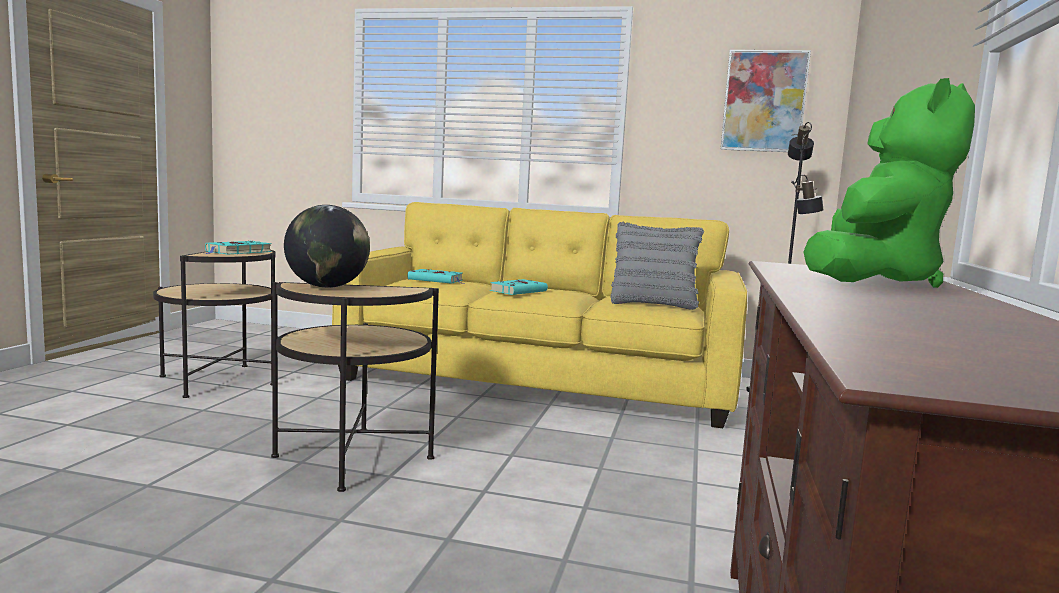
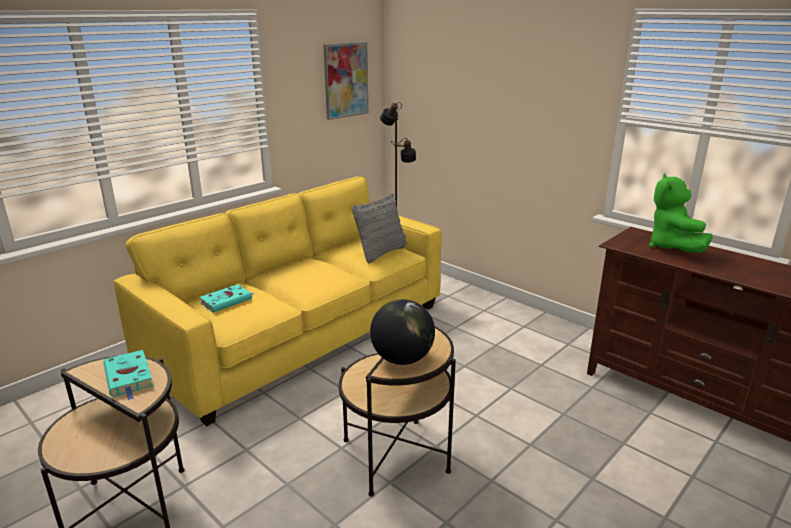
camera: 60 degrees left, 15 degrees up
turquoise book [490,279,548,295] -> none
green plush toy [803,78,975,288] -> green plush toy turned 150 degrees counterclockwise [649,173,713,253]

